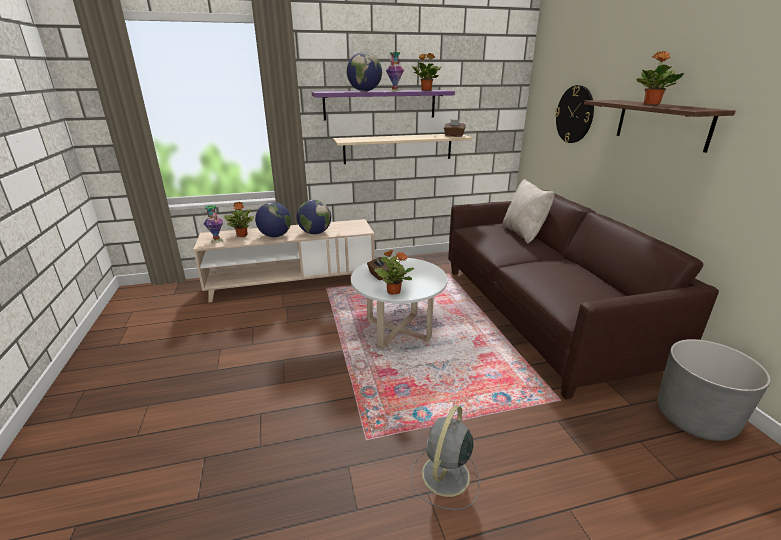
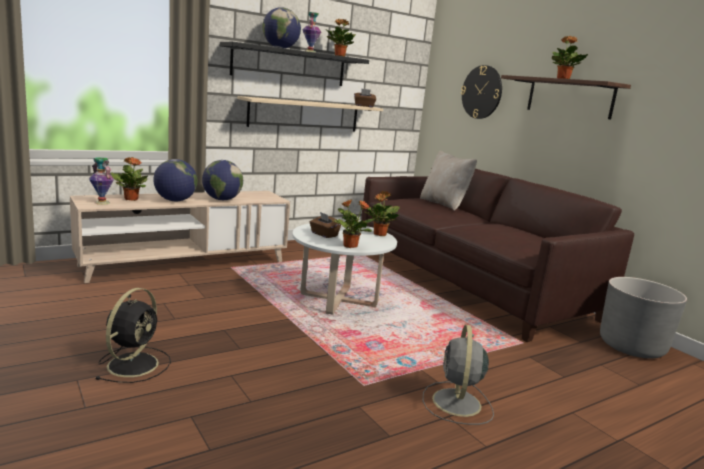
camera: 20 degrees left, 10 degrees down
purple shelf [312,90,455,121] -> black shelf [220,42,369,86]
none -> black fan [96,288,171,383]
none -> potted plant [365,191,400,236]

